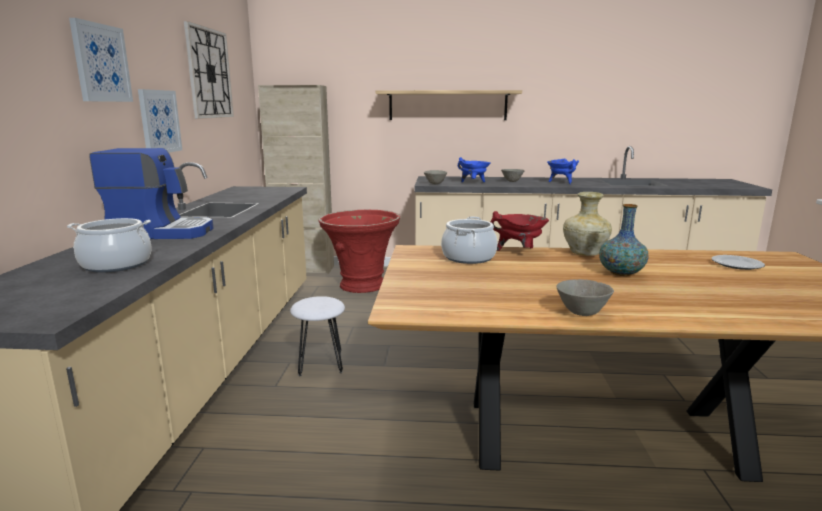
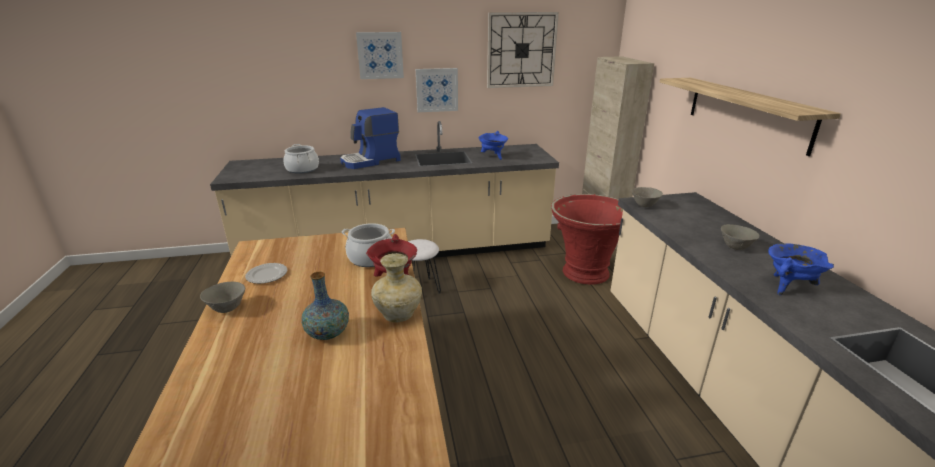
camera: 75 degrees right, 10 degrees up
coffee machine [89,148,214,239] -> coffee machine turned 75 degrees clockwise [340,107,401,169]
blue cooking pot [458,157,491,182] -> blue cooking pot moved to [478,131,508,160]
plate [712,255,765,270] -> plate moved to [245,263,287,284]

